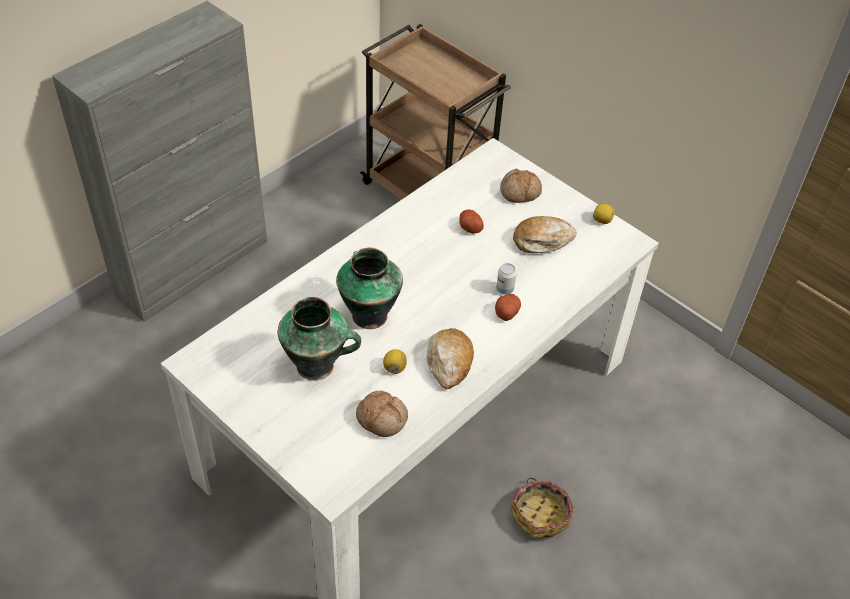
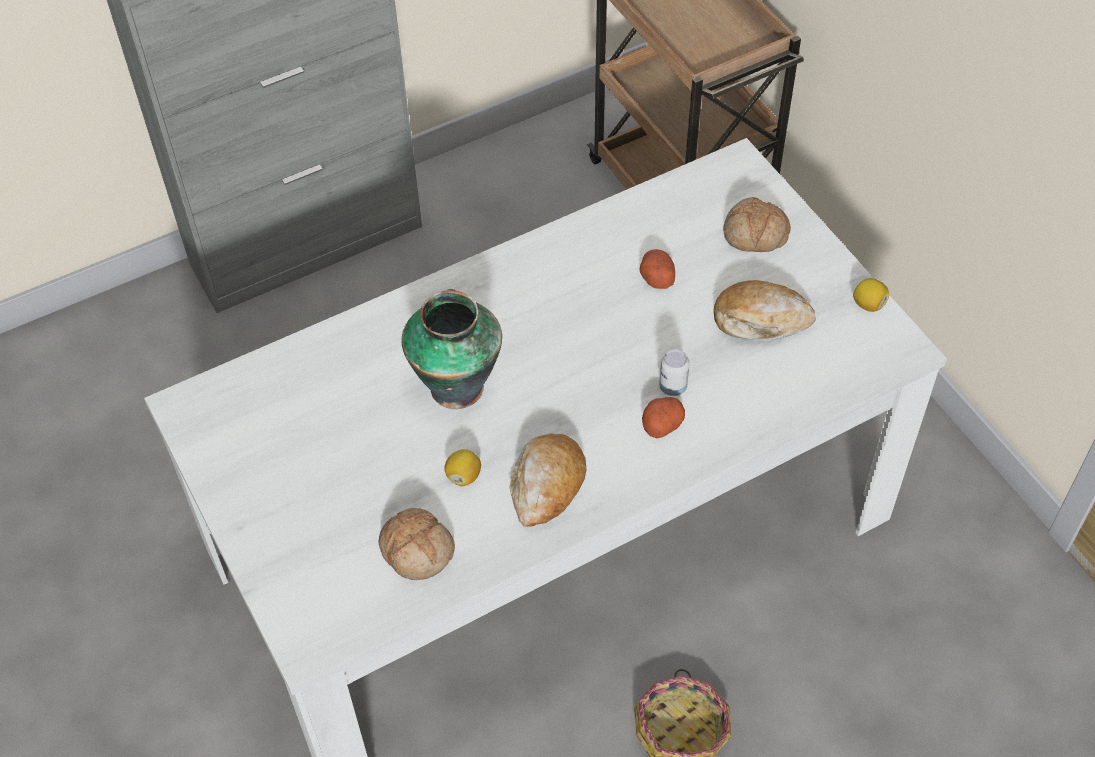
camera: 20 degrees right, 5 degrees up
vase [278,297,361,381] -> none

